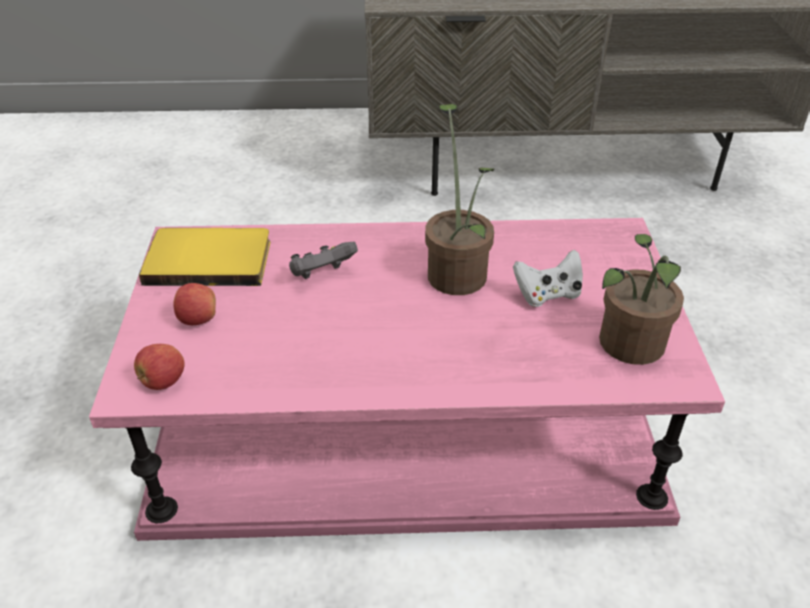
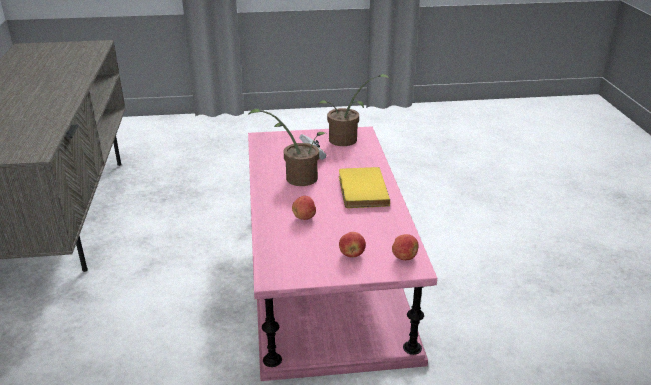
camera: 95 degrees left, 10 degrees down
yellow book [139,228,270,286] -> yellow book moved to [339,167,390,208]
grey game controller [289,242,358,279] -> apple [292,196,316,220]

